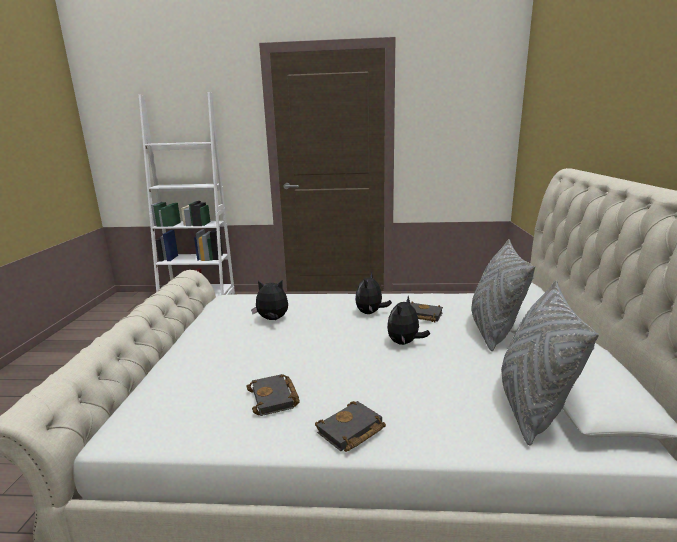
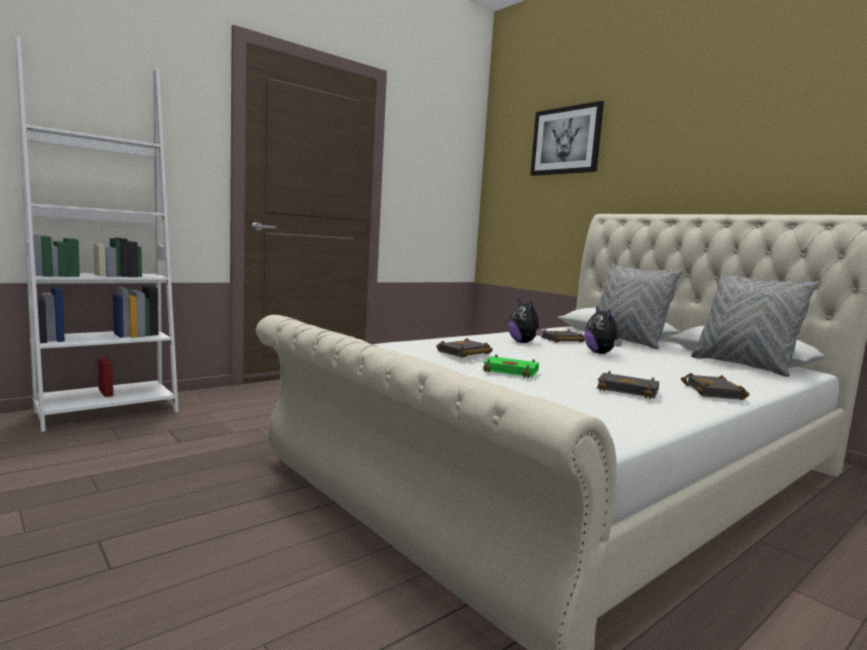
camera: 45 degrees left, 10 degrees down
plush toy [251,280,288,320] -> black book [436,338,493,358]
none -> green book [483,354,539,378]
none -> picture [530,101,604,176]

